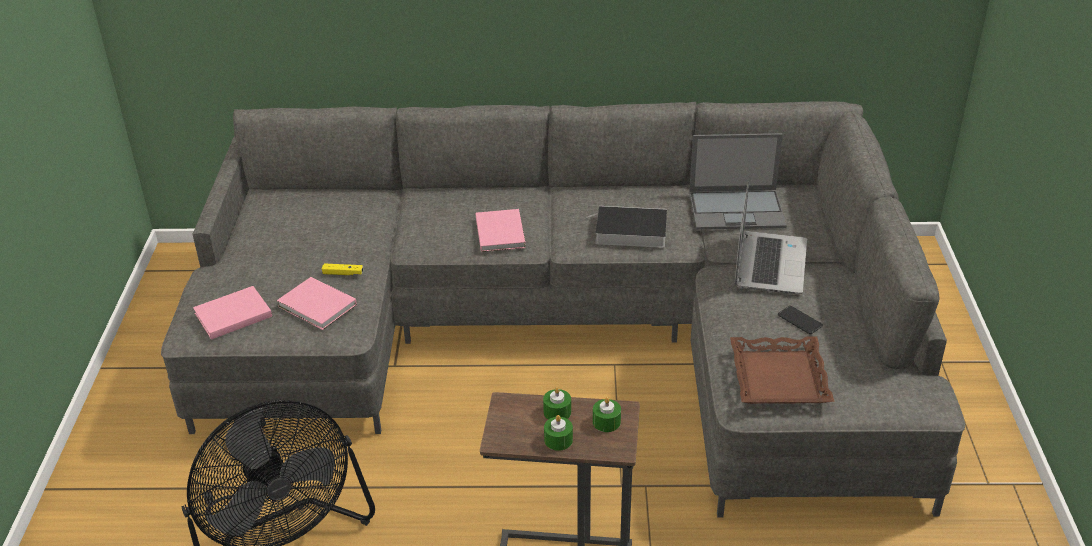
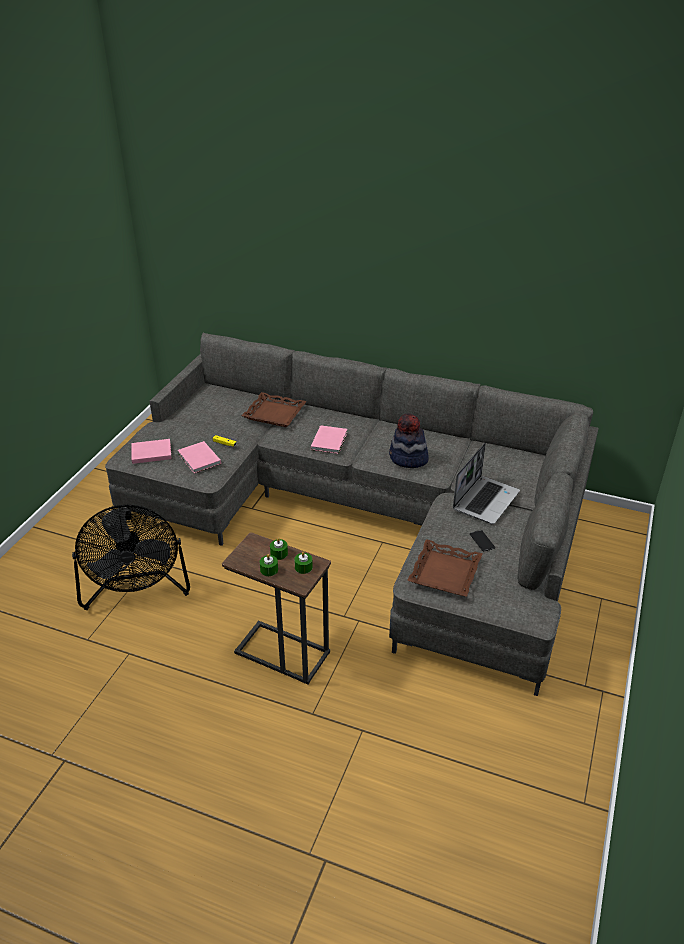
camera: 20 degrees right, 0 degrees up
book [586,206,667,248] -> hat [389,413,429,468]
laptop [689,133,787,230] -> none
none -> brown tray [241,392,307,427]

